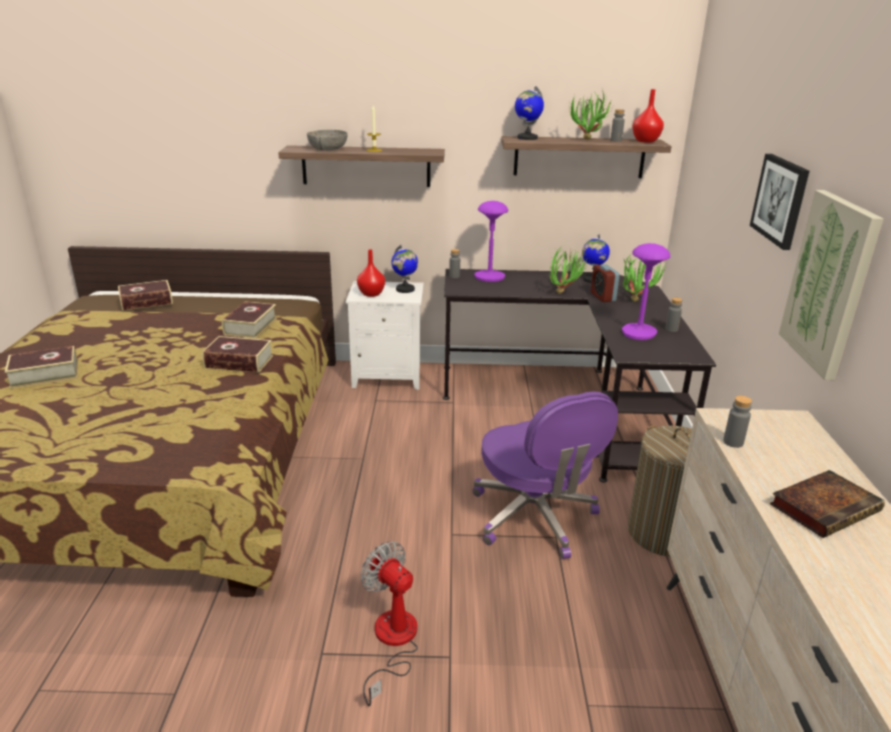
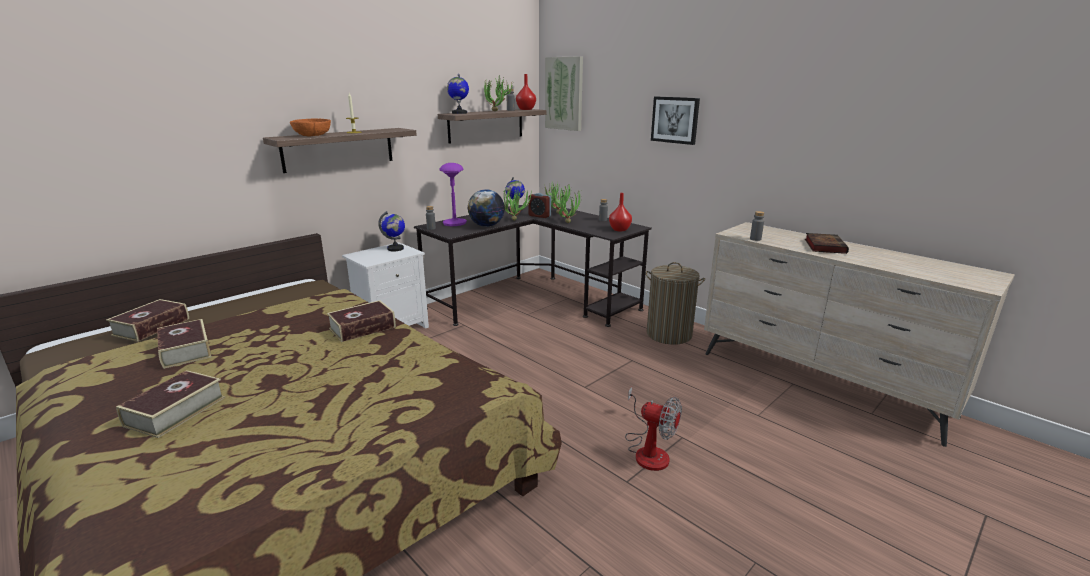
camera: 45 degrees left, 5 degrees down
book [222,301,277,338] -> book moved to [157,319,212,369]
grey bowl [307,130,348,150] -> orange bowl [290,119,331,136]
red vase [357,249,385,297] -> red vase moved to [609,193,632,232]
fan [361,541,418,706] -> fan turned 150 degrees counterclockwise [625,387,682,471]
purple office chair [473,391,618,559] -> none
purple table lamp [622,243,671,340] -> none
picture [779,190,884,380] -> picture moved to [545,56,583,131]
none -> globe [468,189,505,227]
none -> potted plant [553,189,582,223]

